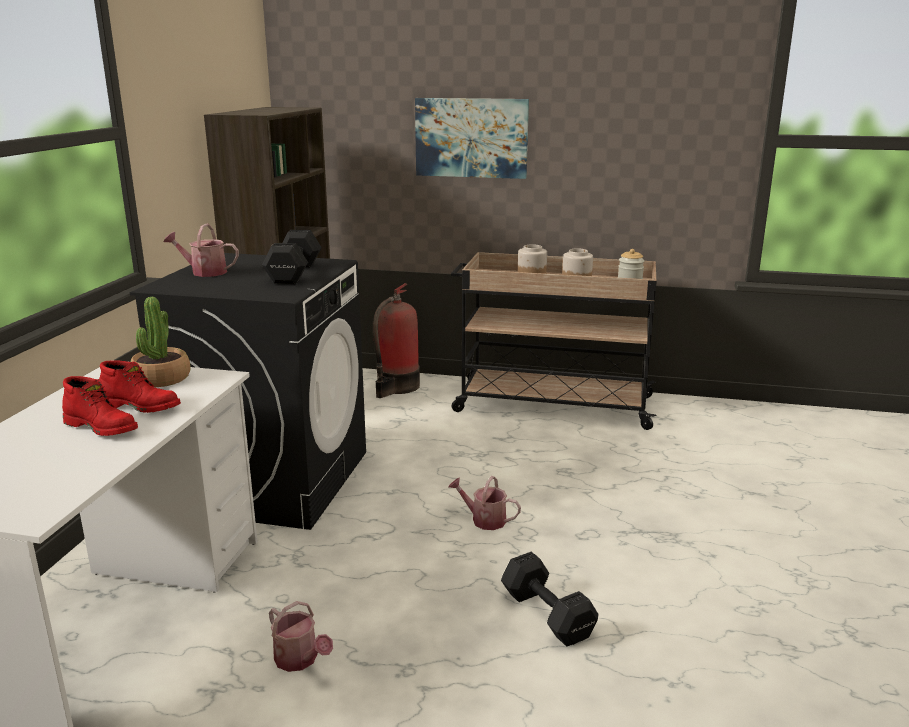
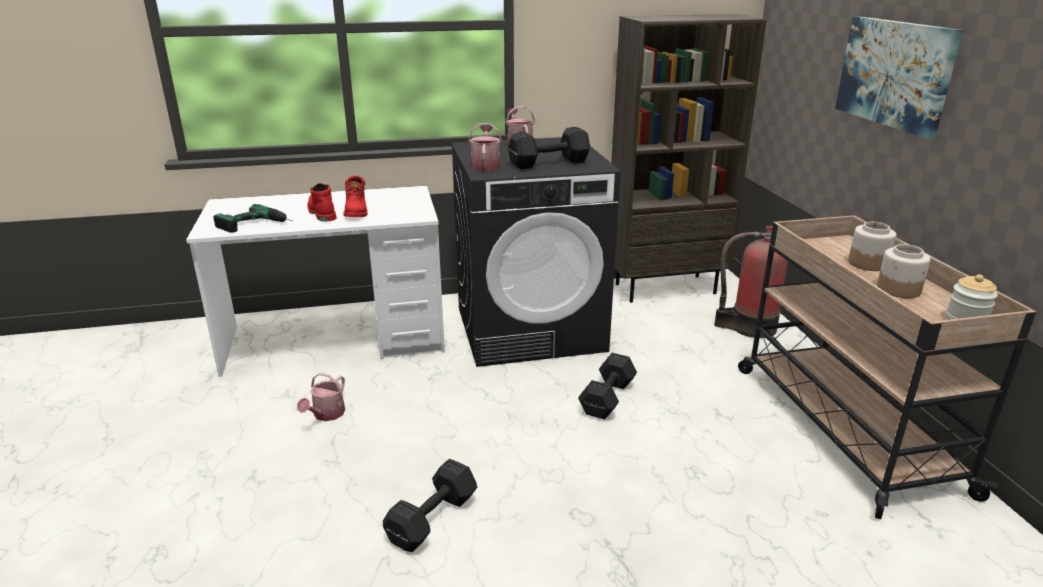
camera: 65 degrees right, 5 degrees up
red boot [62,376,138,436] -> red boot turned 150 degrees clockwise [307,183,337,221]
potted plant [131,297,191,387] -> none
watering can [448,476,521,530] -> watering can moved to [468,123,502,171]
none -> power drill [213,204,292,233]
none -> black dumbbell [578,353,637,419]

